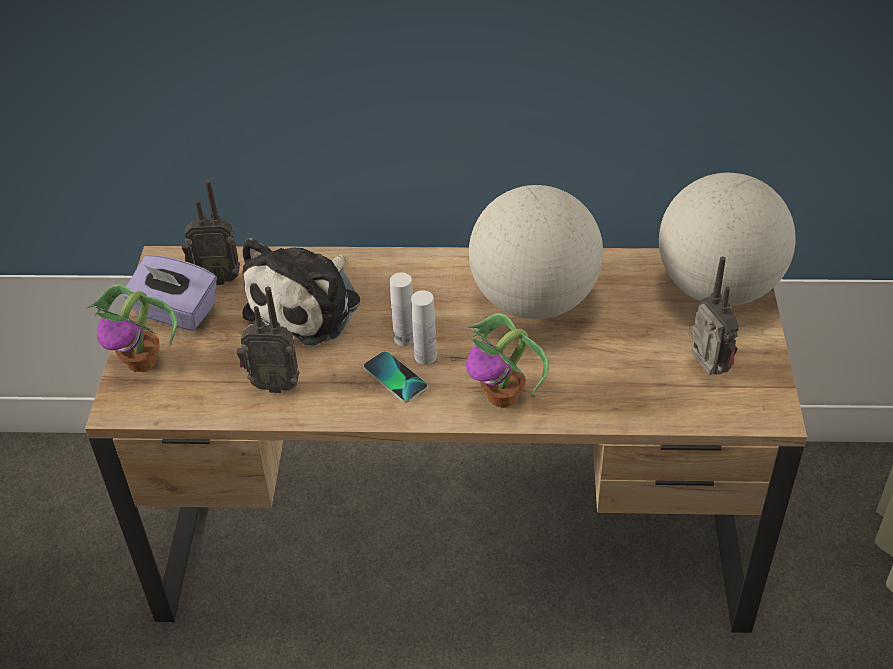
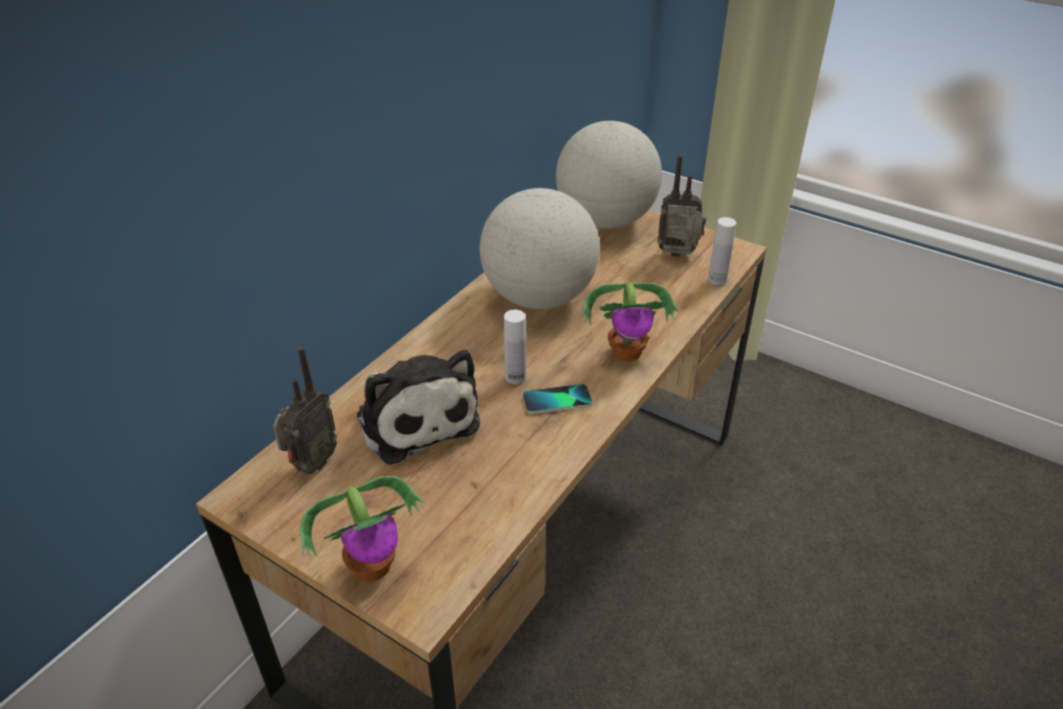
camera: 60 degrees left, 5 degrees down
purple tissue box [123,255,217,331] -> none
radio [237,287,300,393] -> none
white bottle [411,290,437,365] -> white bottle moved to [708,217,736,285]

